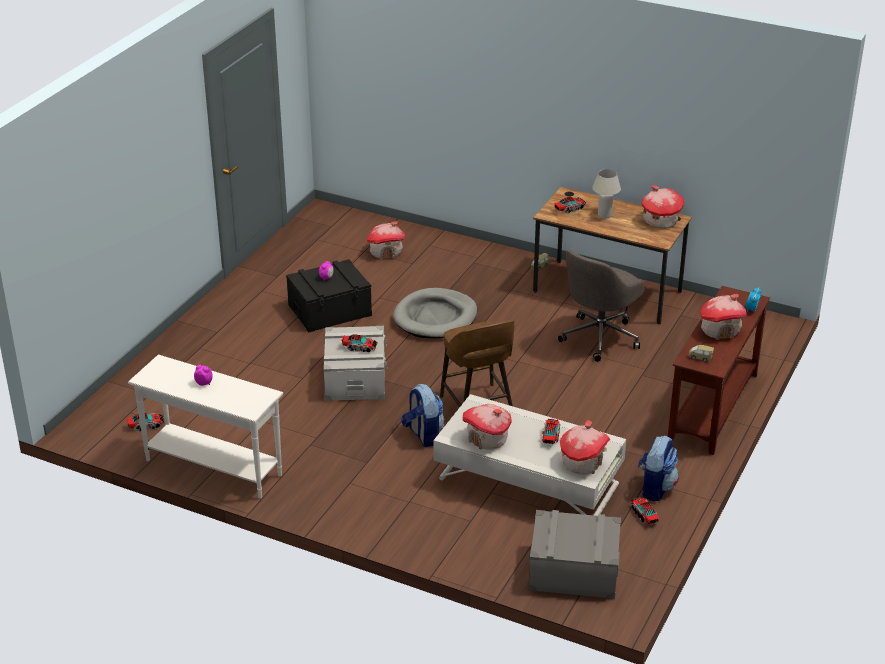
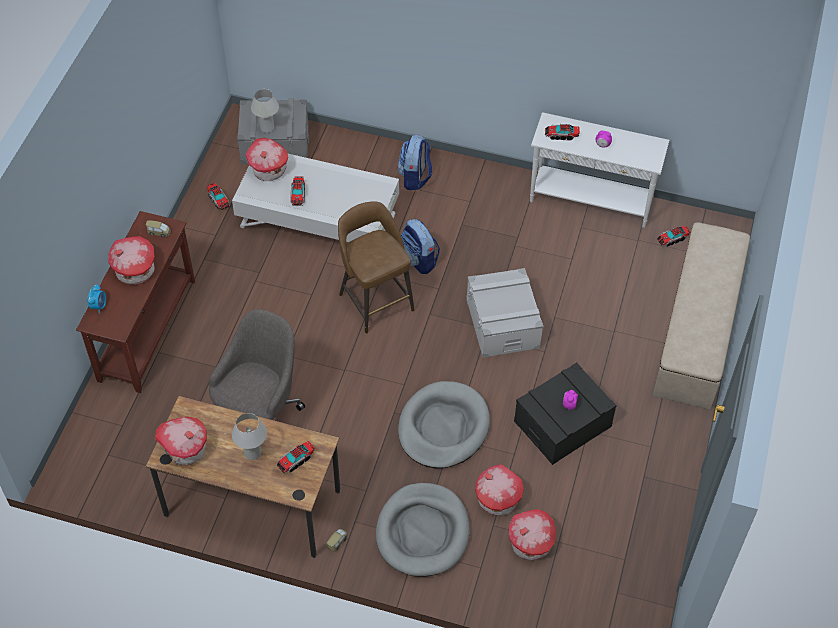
camera: 170 degrees right, 20 degrees up
toy truck [341,334,378,352] -> toy truck moved to [545,124,580,141]
toy house [462,404,512,450] -> toy house moved to [475,464,524,516]
backpack [638,435,679,502] -> backpack moved to [397,135,432,190]
none -> white table lamp [251,89,279,133]
none -> grey dog bed [376,483,470,577]
none -> beige bench [653,222,750,410]

